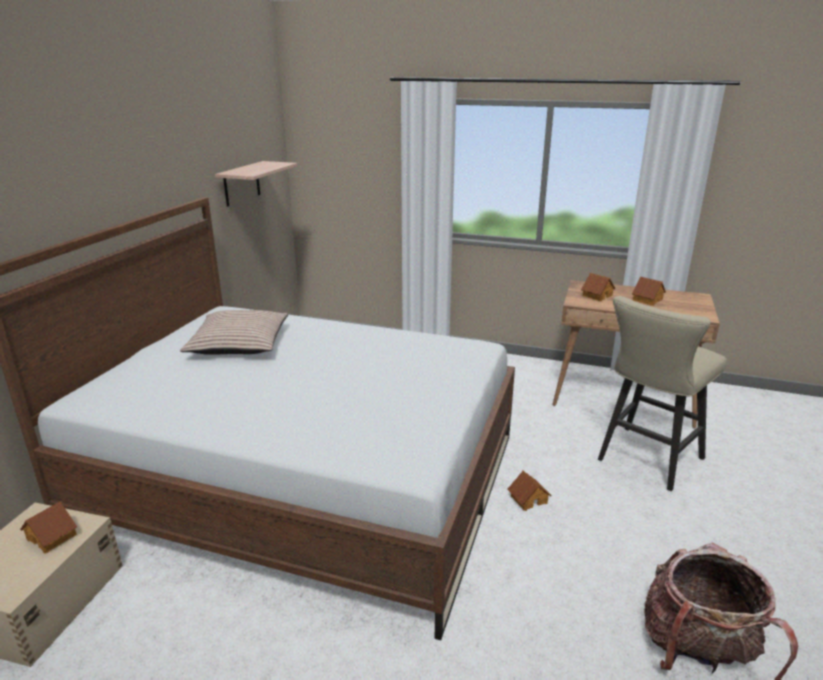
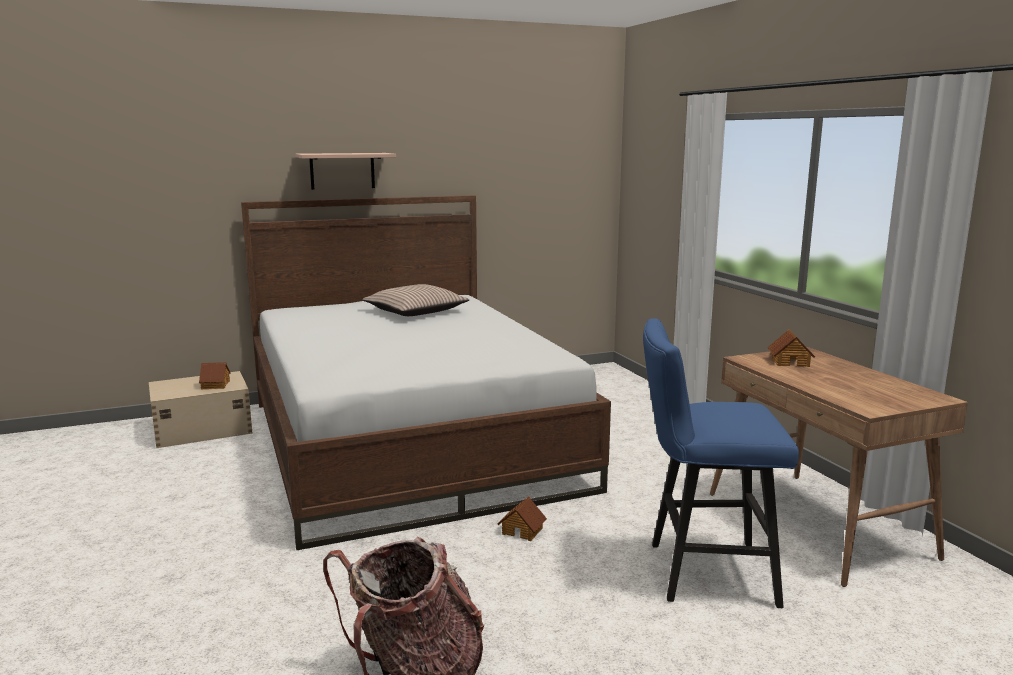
camera: 50 degrees right, 10 degrees down
shelf [215,161,297,207] -> shelf moved to [295,153,396,190]
beige stool [598,296,727,491] -> blue stool [643,318,799,608]
toy house [632,277,666,306] -> none

